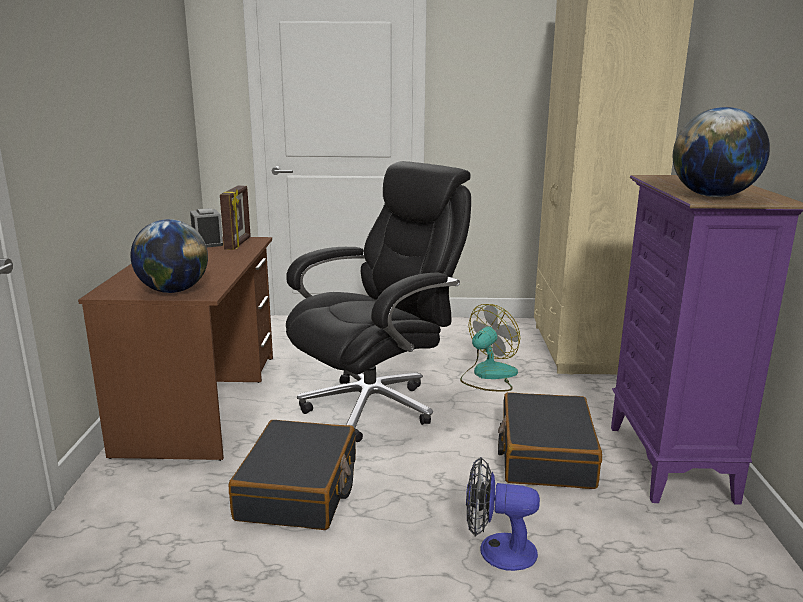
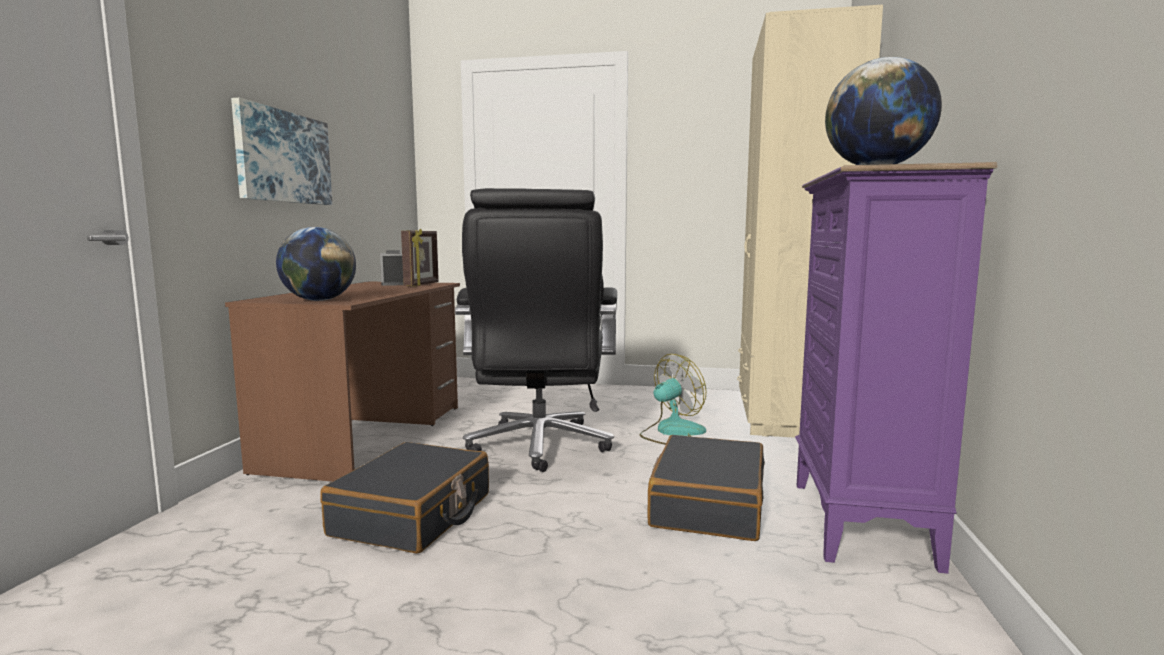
camera: 10 degrees right, 10 degrees down
black office chair [286,161,471,442] -> black office chair turned 120 degrees clockwise [455,188,617,472]
fan [466,457,540,571] -> none
none -> picture [231,98,332,205]

